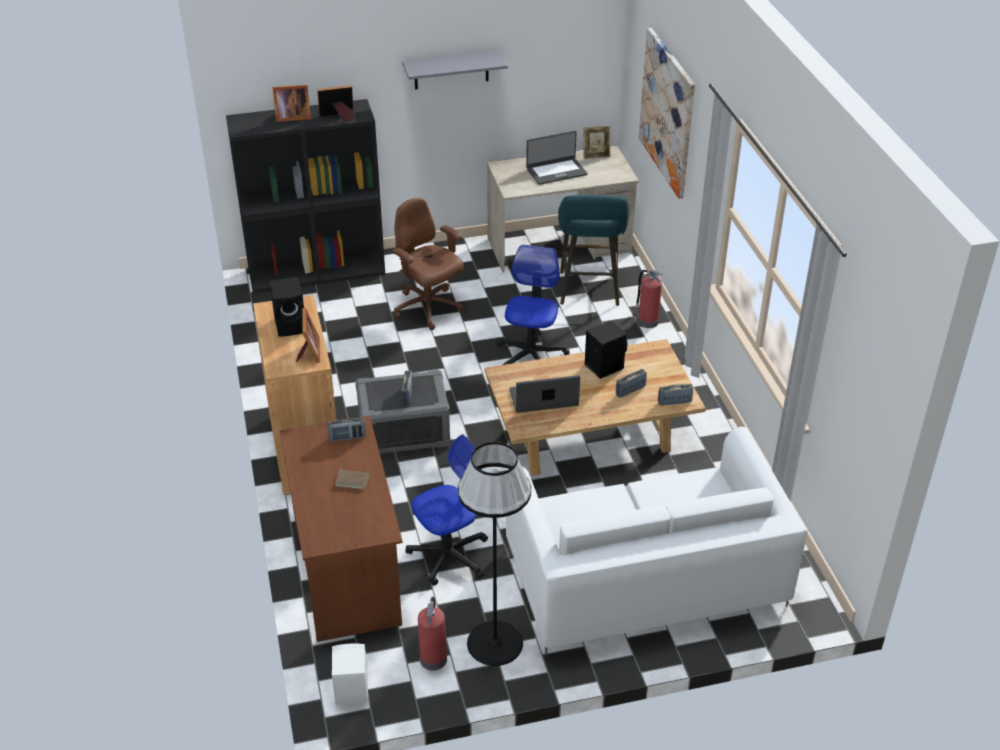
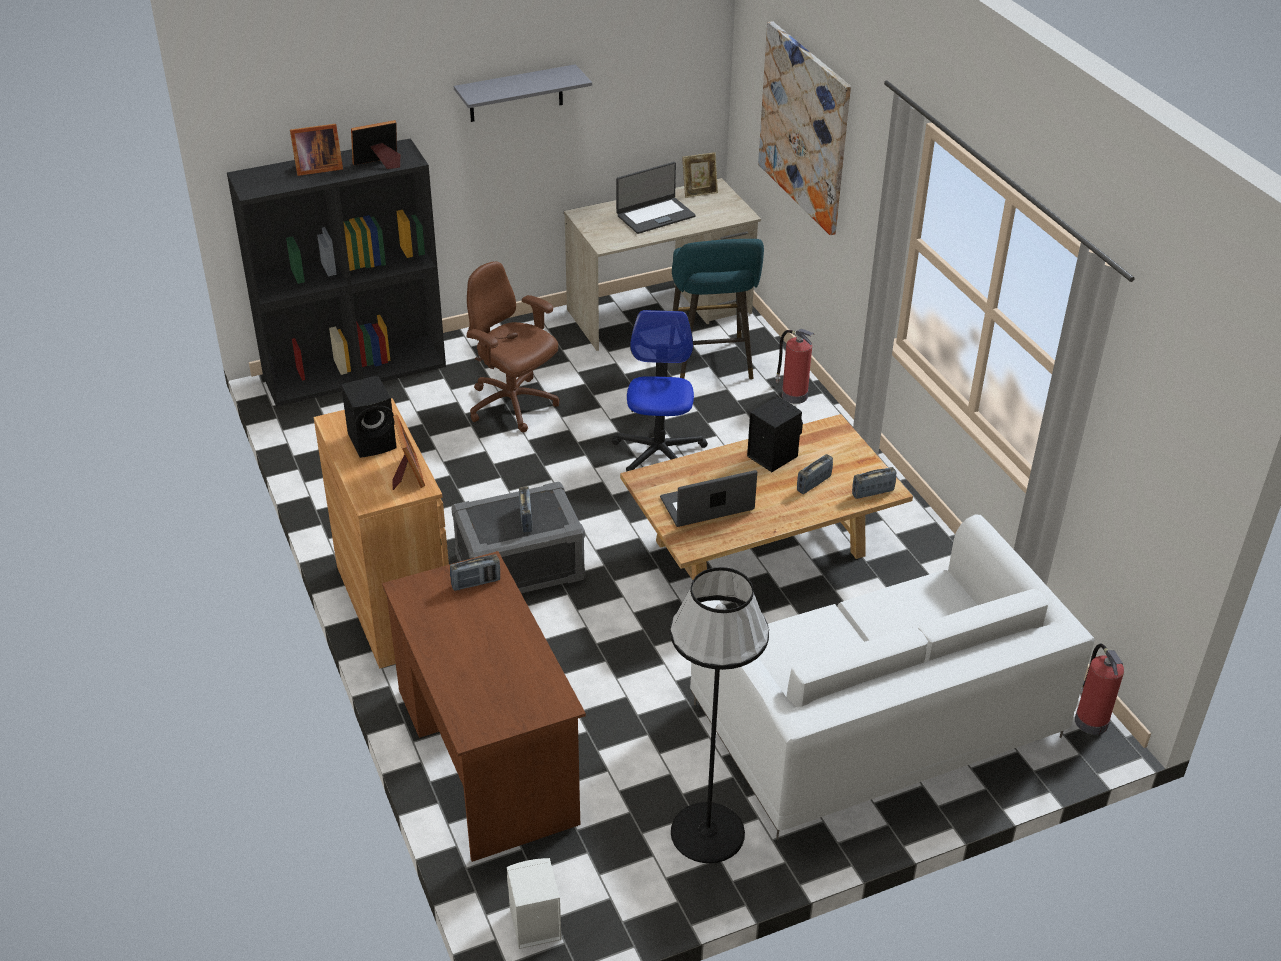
camera: 10 degrees left, 0 degrees up
brown book [335,469,370,490] -> none
office chair [405,435,488,586] -> none
fire extinguisher [418,597,447,671] -> fire extinguisher moved to [1075,643,1124,735]

